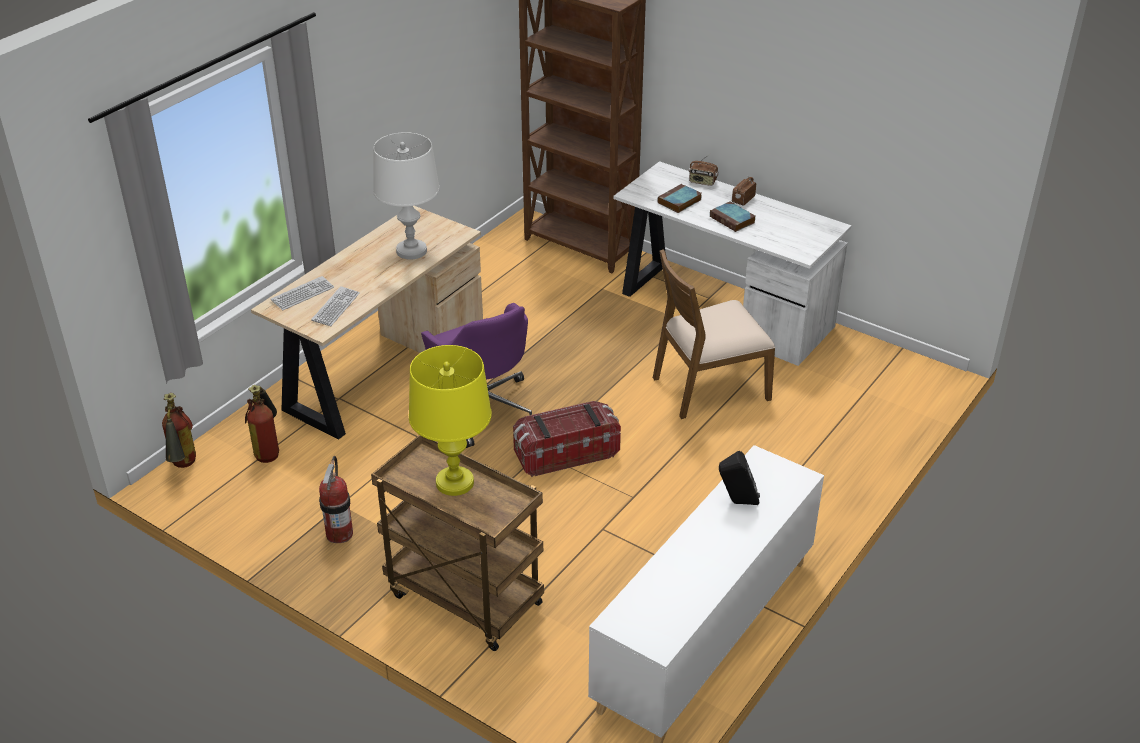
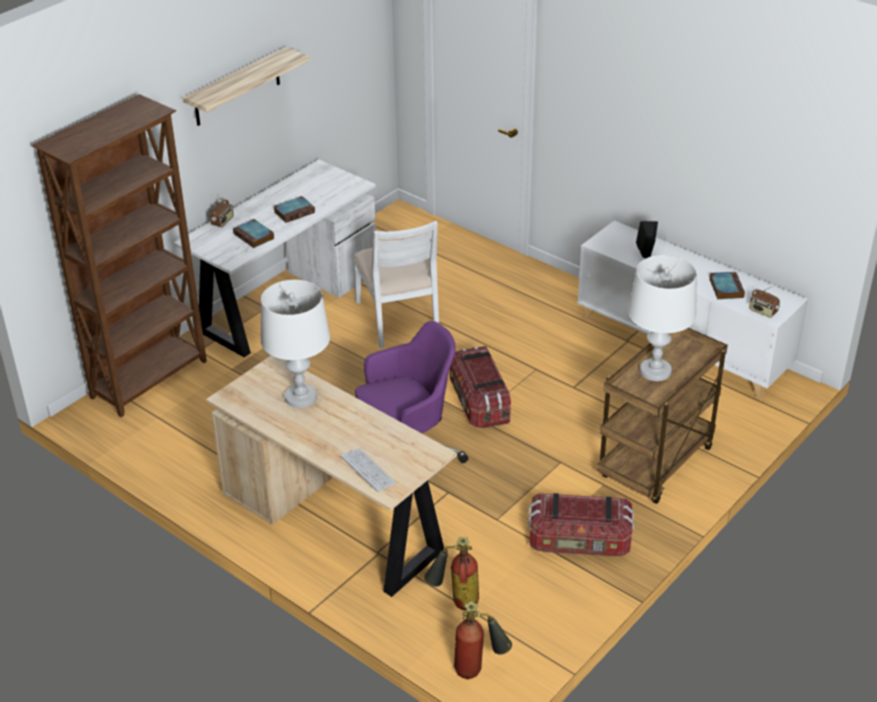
camera: 85 degrees left, 0 degrees up
keyboard [311,286,360,326] -> none
fire extinguisher [319,456,353,543] -> storage box [528,493,634,557]
yellow table lamp [409,345,492,496] -> white table lamp [628,255,697,381]
brown chair [653,249,776,419] -> white chair [353,221,439,348]
radio [732,177,756,206] -> radio moved to [749,286,780,318]
none -> shelf [182,47,309,126]
none -> book [709,272,745,299]

